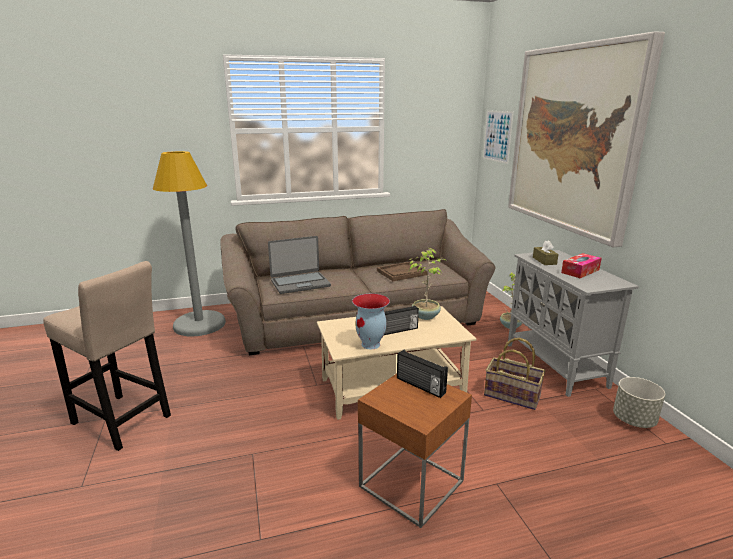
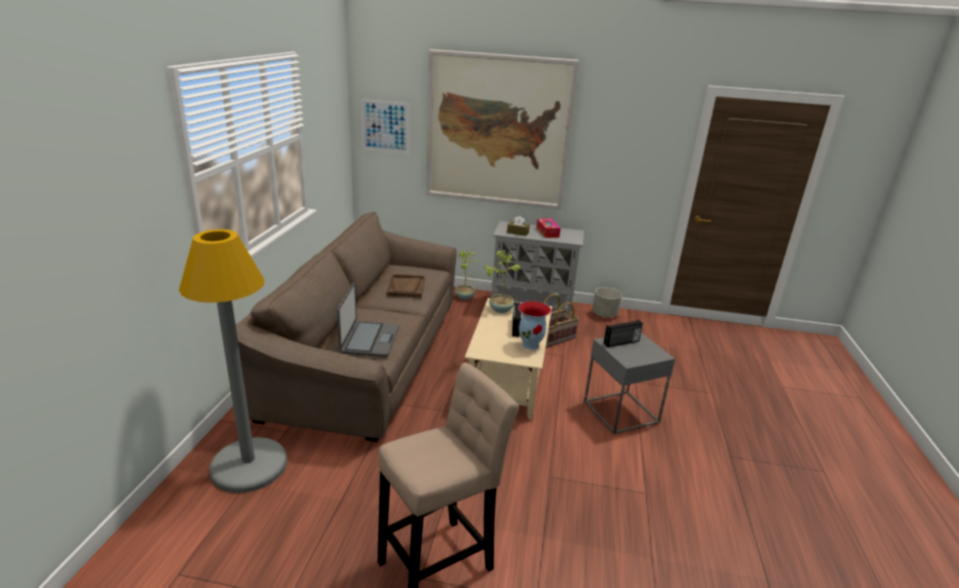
camera: 65 degrees left, 5 degrees up
brown side table [358,374,472,528] -> grey side table [584,332,675,434]

